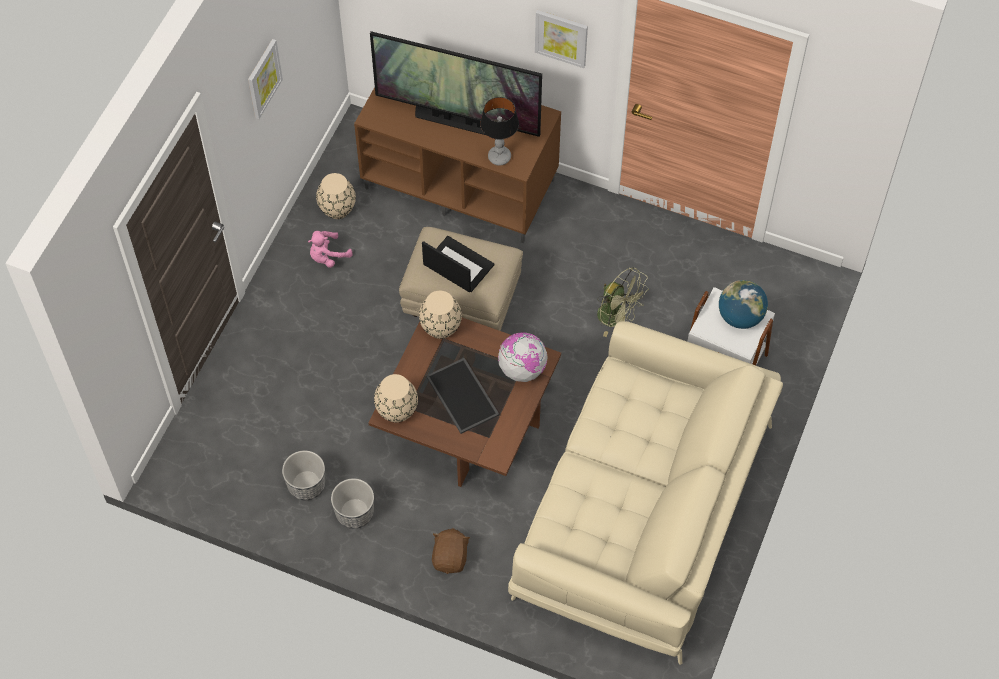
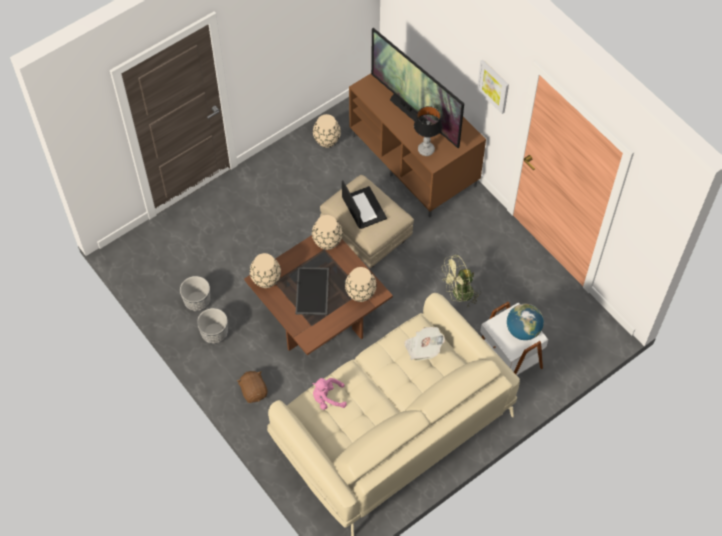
camera: 30 degrees right, 0 degrees up
picture [248,39,283,119] -> none
pink plush toy [308,231,353,268] -> pink plush toy moved to [313,378,347,410]
brown plush toy [432,528,470,574] -> brown plush toy turned 60 degrees counterclockwise [237,371,267,403]
globe [498,332,548,382] -> beige vase [345,267,377,302]
green fan [597,267,649,337] -> green fan turned 90 degrees clockwise [442,255,481,307]
none -> newspaper [404,327,445,361]

